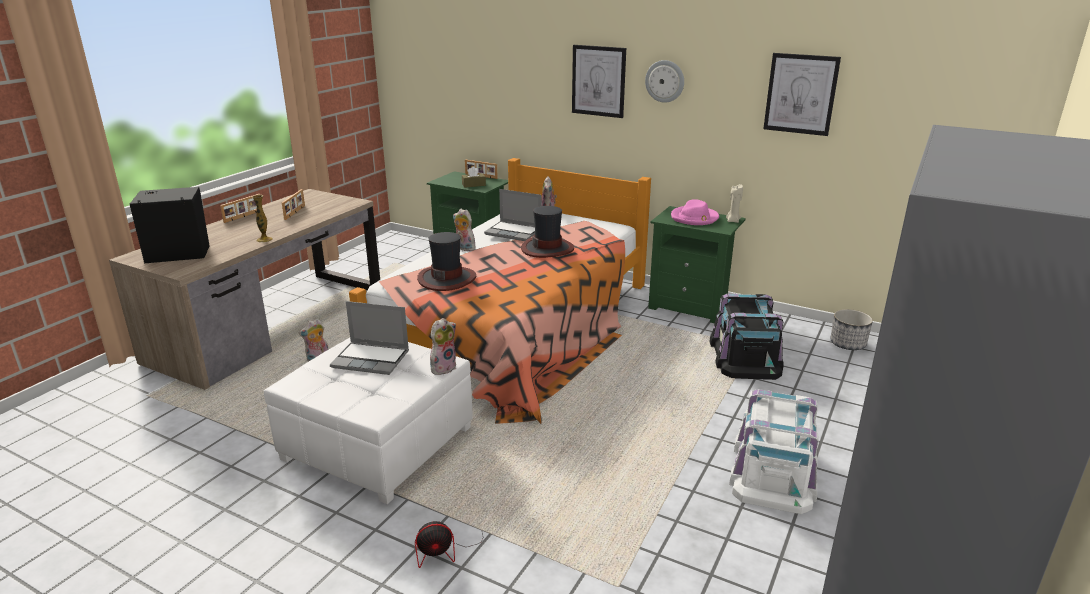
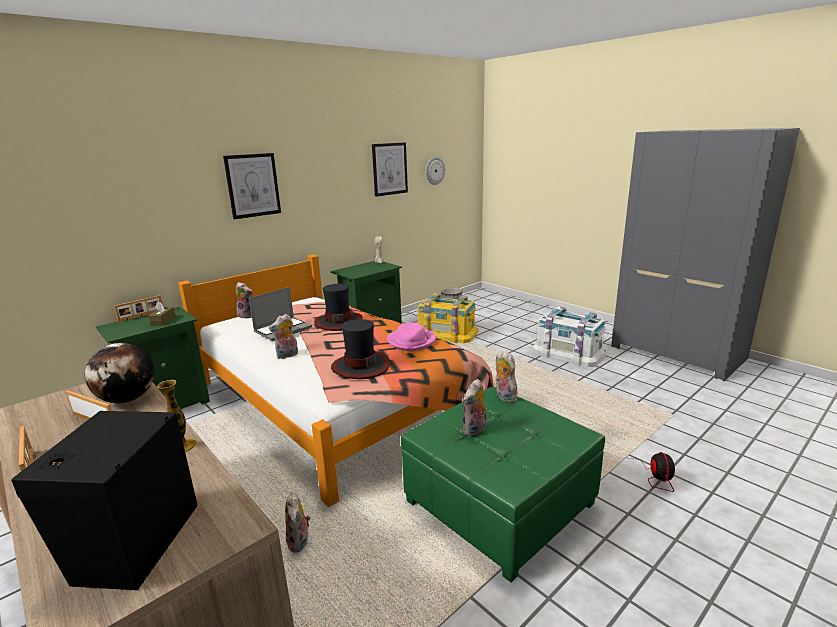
camera: 70 degrees left, 5 degrees down
white ottoman [264,338,473,504] -> green ottoman [401,387,605,583]
laptop [330,301,409,375] -> plush toy [462,379,488,437]
wall clock [645,60,684,103] -> wall clock moved to [426,157,445,185]
pink hat [671,199,719,225] -> pink hat moved to [387,323,436,351]
black storage box [709,293,784,380] -> yellow storage box [418,293,478,343]
none -> globe [85,343,155,403]

